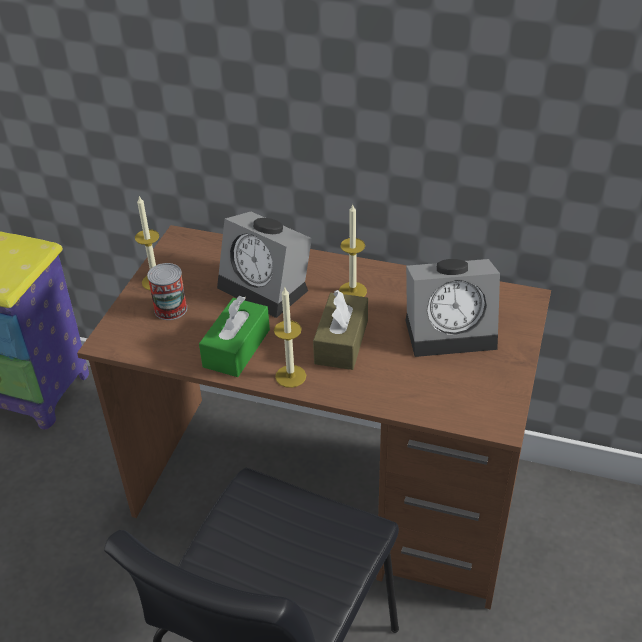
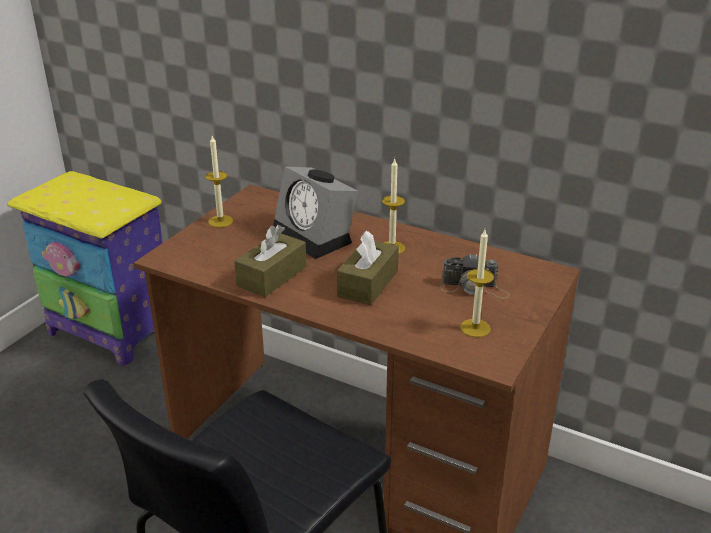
camera: 10 degrees right, 10 degrees down
can [147,263,187,320] -> none
green tissue box [199,296,270,377] -> brown tissue box [234,225,307,297]
candle [274,288,306,388] -> candle moved to [460,230,494,337]
alarm clock [405,259,500,357] -> camera [440,254,510,299]

